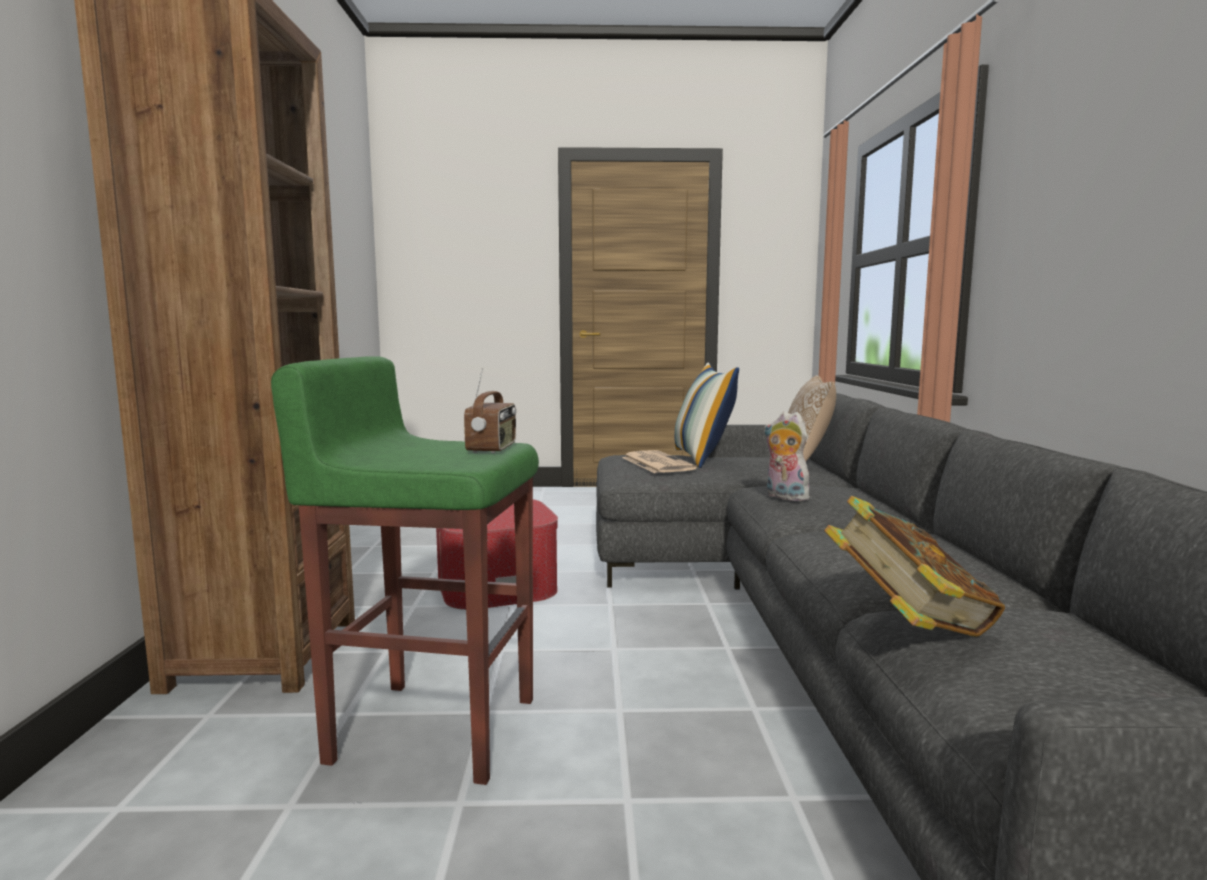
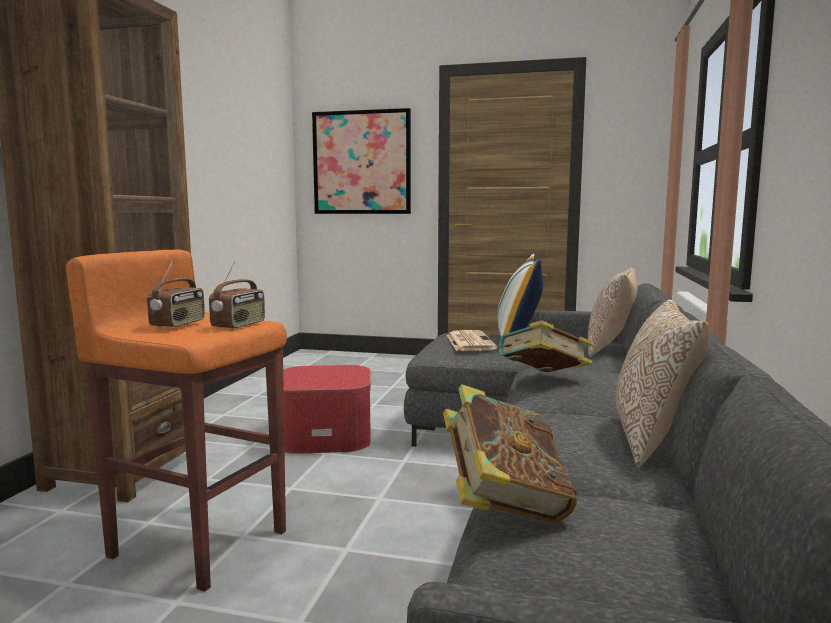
camera: 15 degrees right, 0 degrees up
green stool [271,356,539,785] -> orange stool [66,250,287,592]
plush toy [764,411,810,501] -> book [498,320,593,372]
none -> radio [147,260,205,328]
none -> picture [312,108,411,214]
none -> pillow [616,299,710,468]

